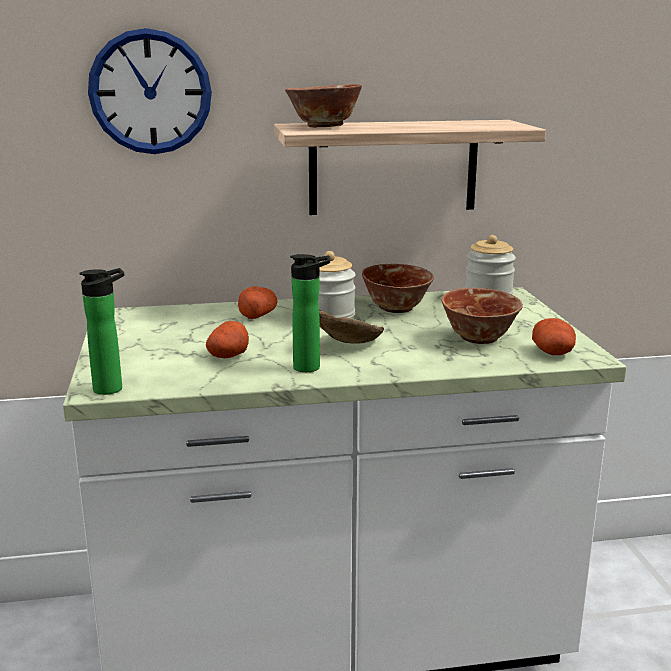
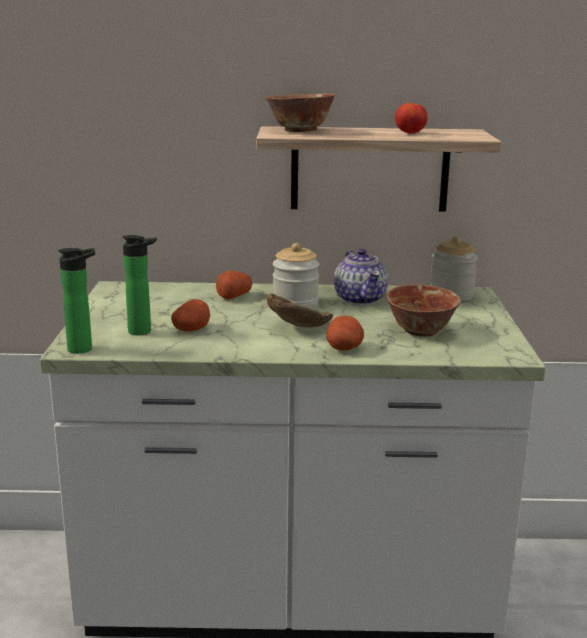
camera: 10 degrees right, 0 degrees up
wall clock [88,28,212,154] -> none
bottle [290,254,330,372] -> bottle moved to [122,235,157,335]
bowl [362,264,434,313] -> teapot [334,249,388,305]
potato [532,318,576,355] -> potato moved to [326,316,364,351]
none -> tomato [395,103,428,134]

